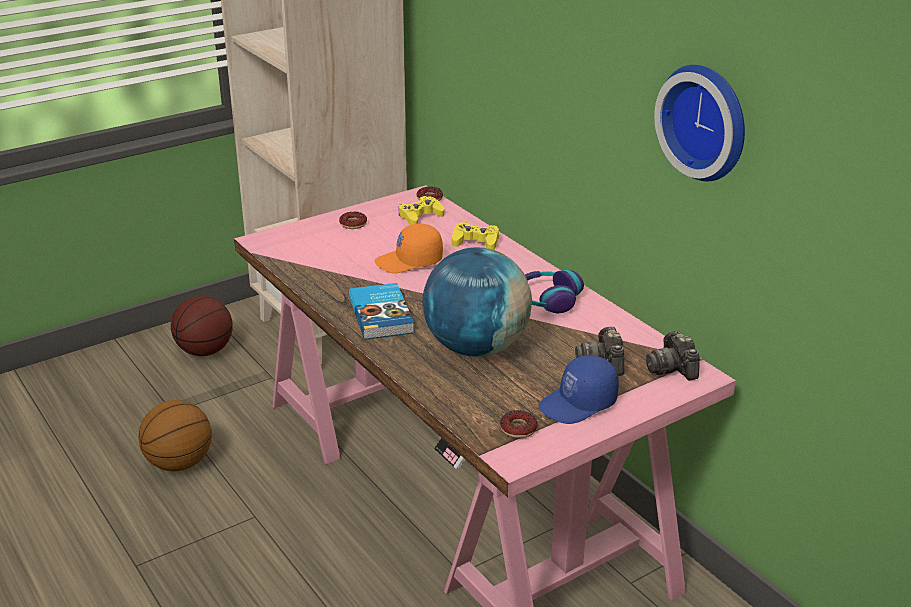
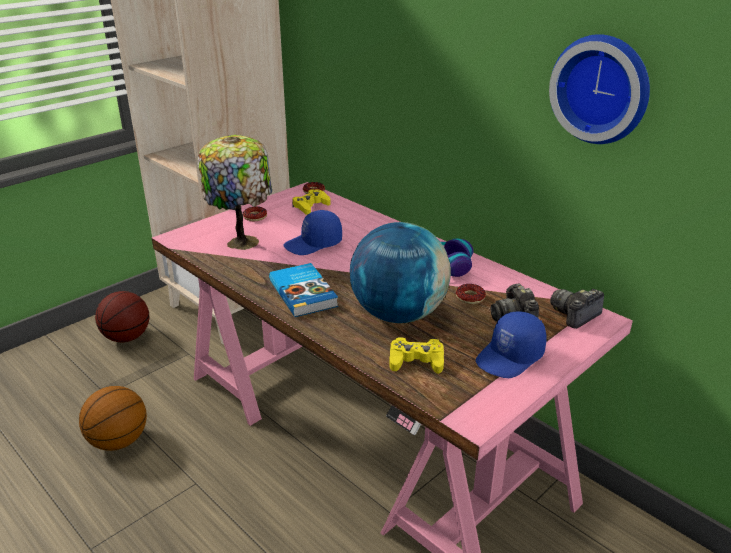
camera: 10 degrees left, 0 degrees up
orange cap [375,224,443,273] -> blue cap [283,210,342,255]
yellow game controller [452,222,499,250] -> yellow game controller moved to [389,337,444,374]
donut [500,410,538,438] -> donut moved to [456,284,486,304]
camera [646,331,700,381] -> camera turned 75 degrees clockwise [550,289,604,329]
none -> table lamp [198,135,272,250]

